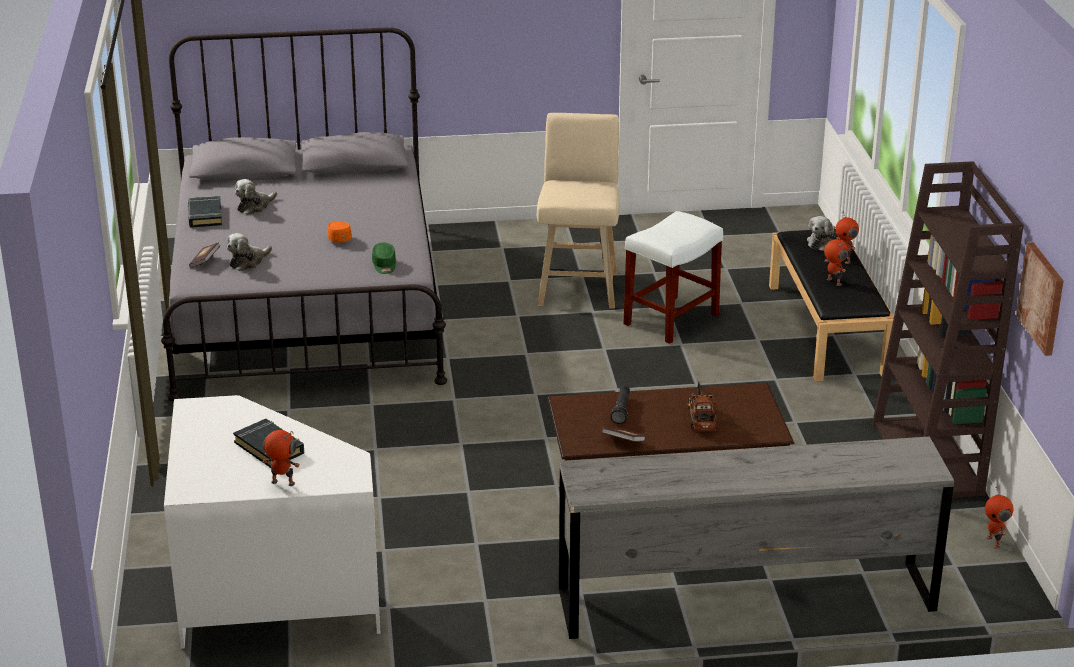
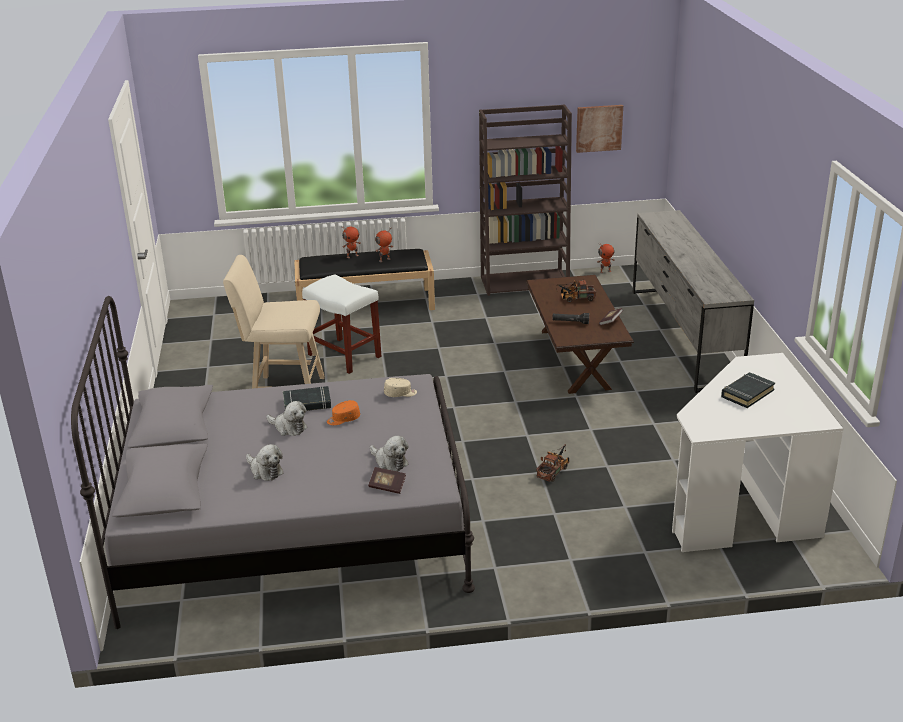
camera: 90 degrees left, 0 degrees up
black book [188,196,222,228] -> black book moved to [283,386,331,411]
toy robot [263,430,300,486] -> none
green cap [372,242,396,274] -> beige cap [384,378,417,397]
plush toy [807,216,837,251] -> plush toy moved to [266,401,307,436]
none -> toy truck [536,444,569,482]

